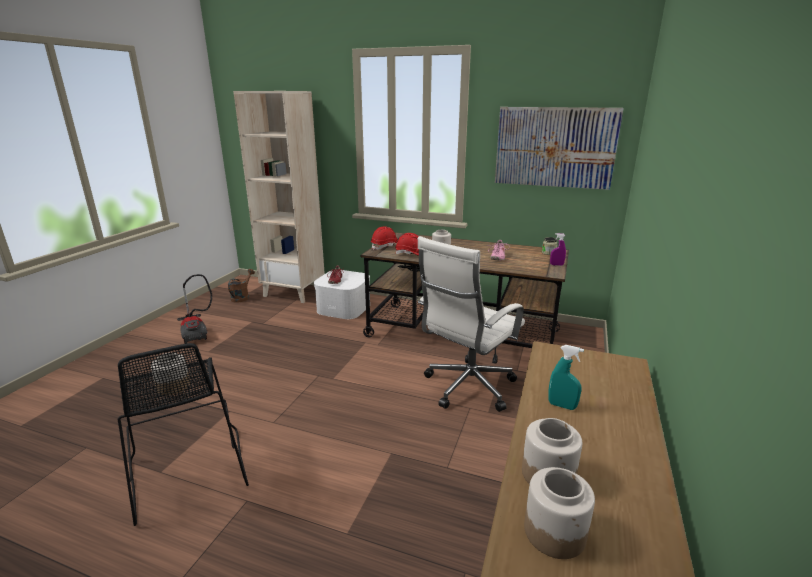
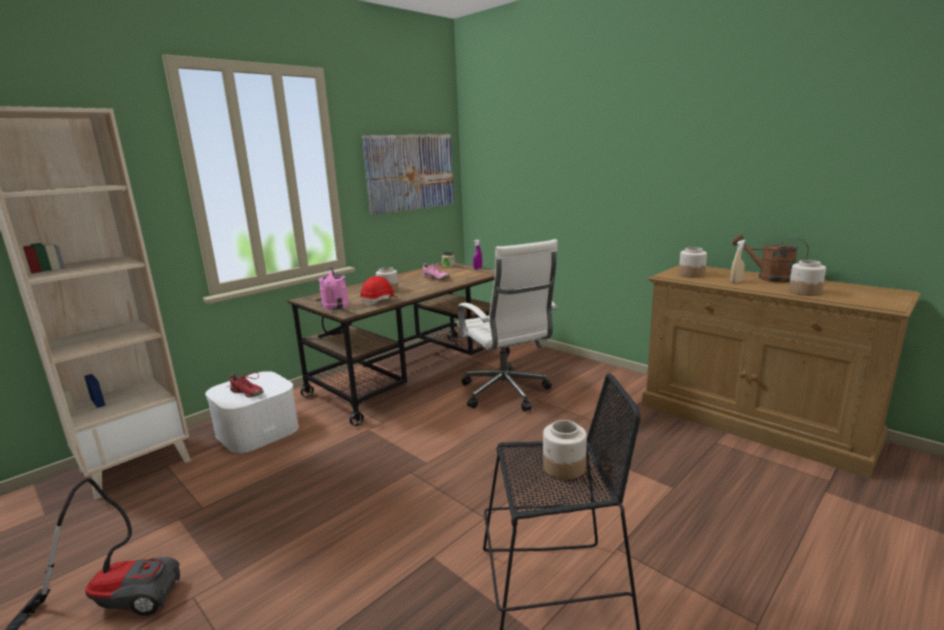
camera: 65 degrees left, 5 degrees down
brown watering can [228,269,255,303] -> brown watering can moved to [732,234,809,283]
red hard hat [371,226,398,250] -> pink watering can [319,267,349,310]
jar [524,467,595,559] -> jar moved to [679,247,707,278]
turquoise spray bottle [548,345,584,410] -> beige spray bottle [730,240,746,283]

